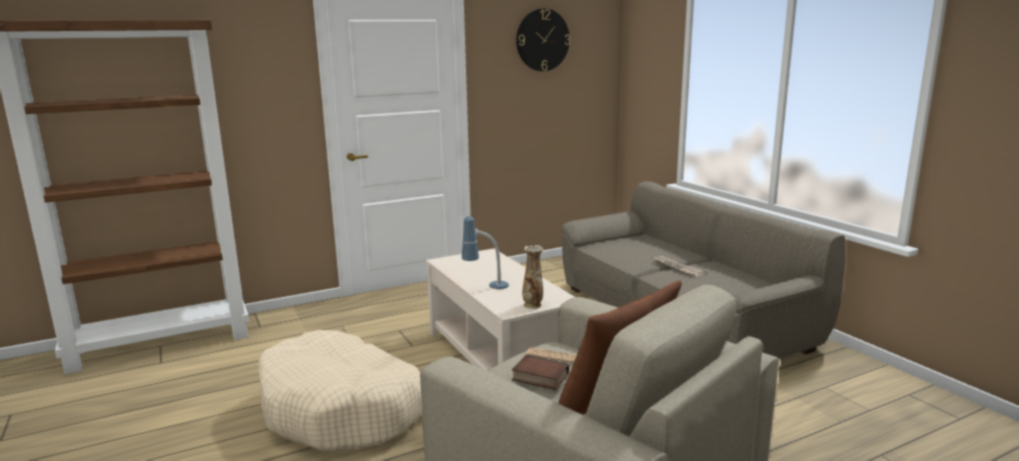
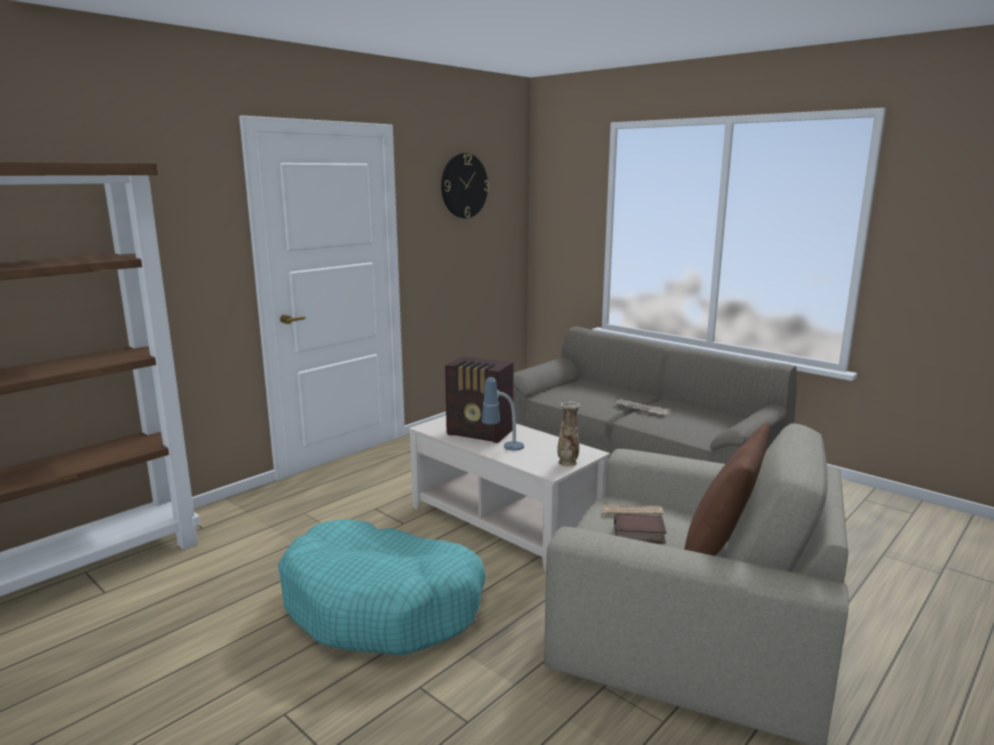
camera: 20 degrees left, 0 degrees up
beige dog bed [258,330,422,451] -> turquoise dog bed [278,519,486,655]
none -> radio [445,356,513,443]

